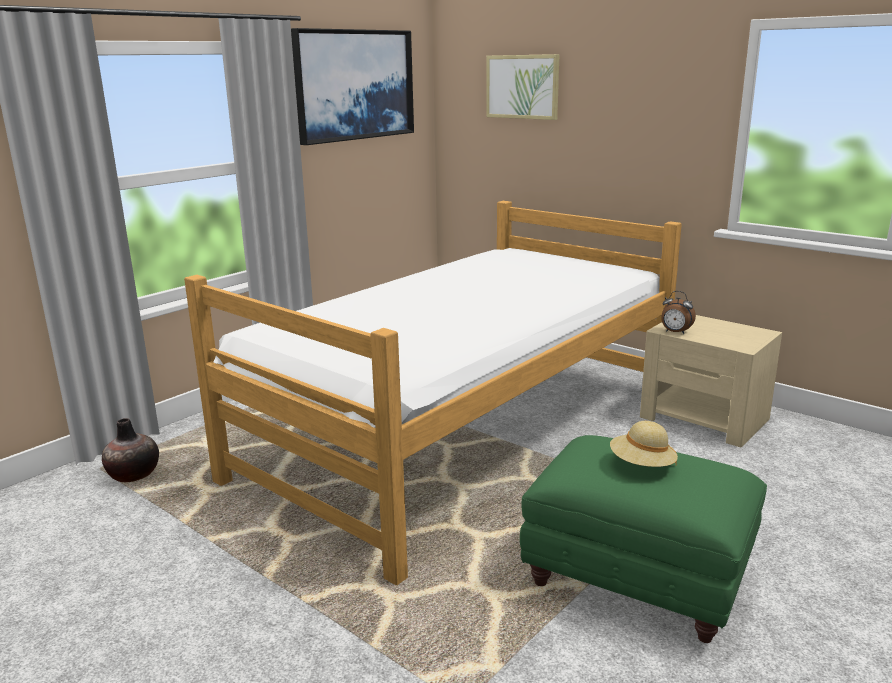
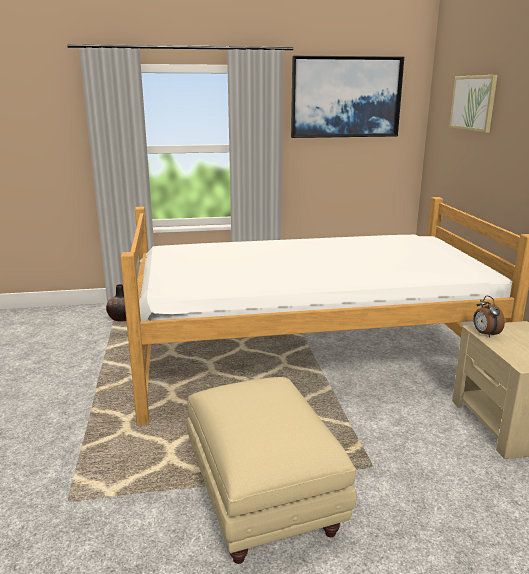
camera: 40 degrees right, 0 degrees up
green ottoman [520,435,767,643] -> beige ottoman [187,377,357,564]
beige hat [610,421,678,467] -> none

